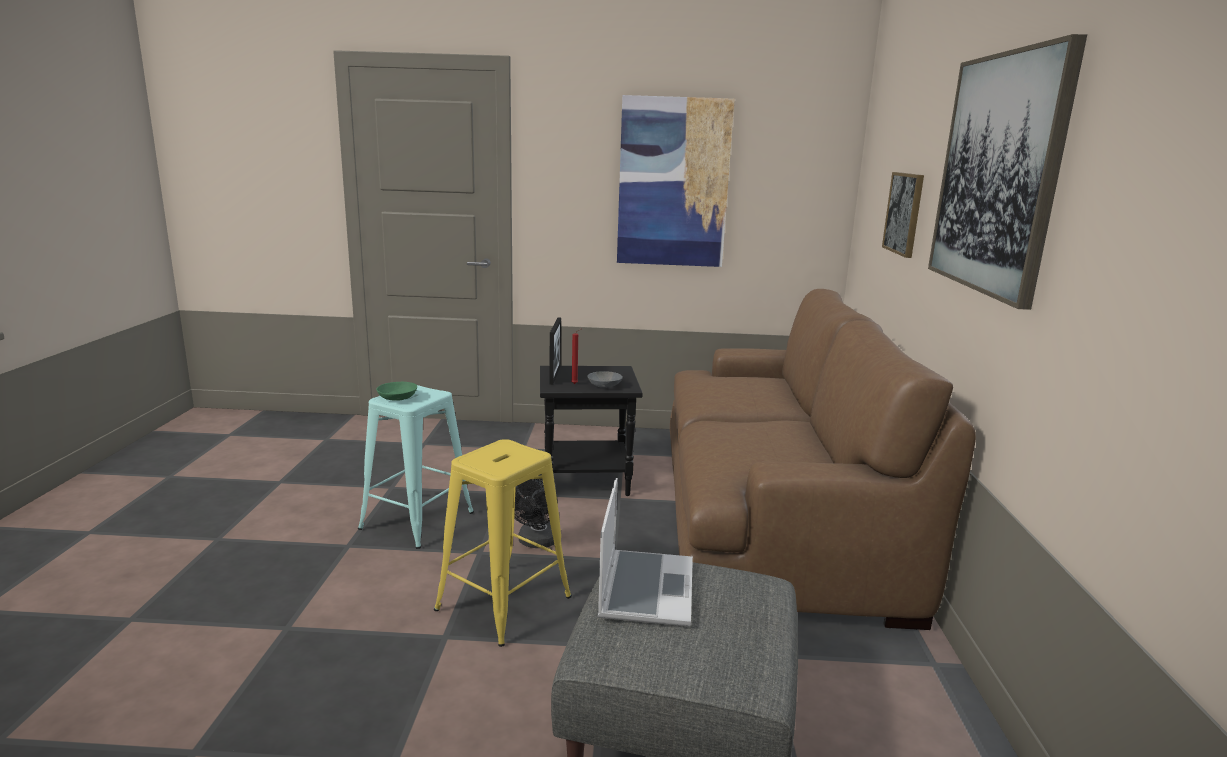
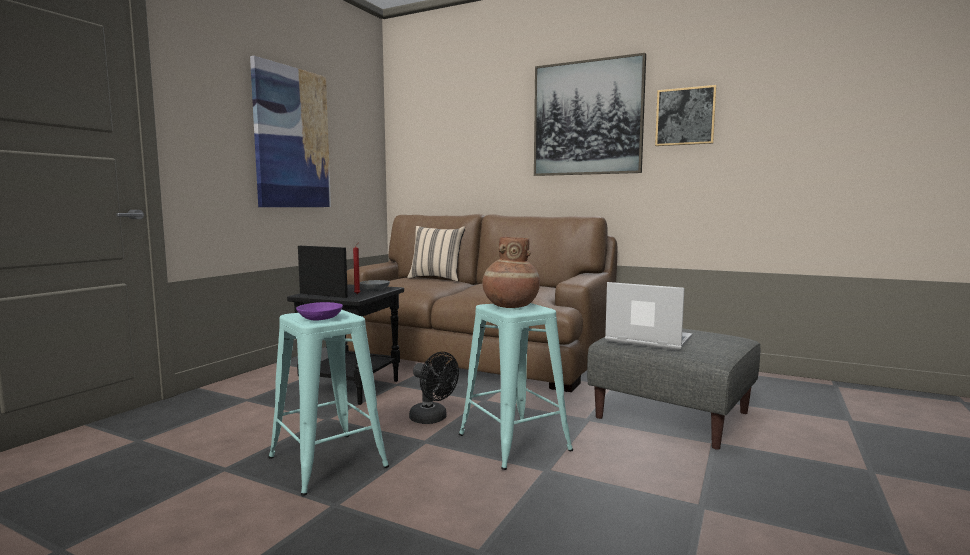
camera: 65 degrees left, 10 degrees down
green bowl [376,382,417,401] -> purple bowl [296,302,343,321]
yellow stool [434,439,572,647] -> turquoise stool [459,303,573,470]
picture [882,172,924,258] -> picture moved to [655,85,717,146]
none -> beige pillow [407,226,465,281]
none -> brown vase [482,237,540,308]

